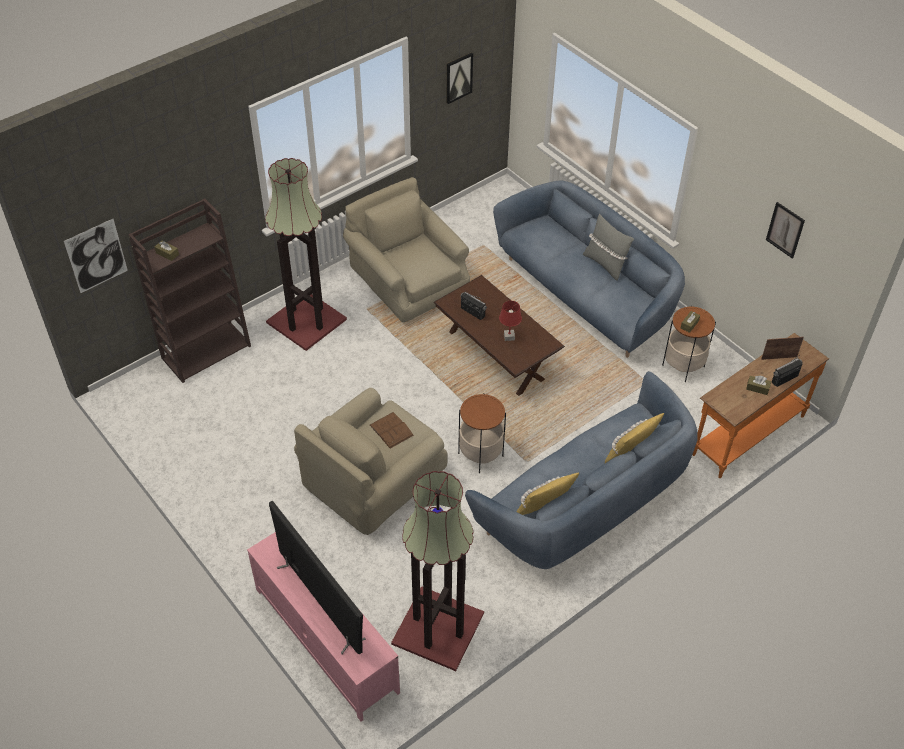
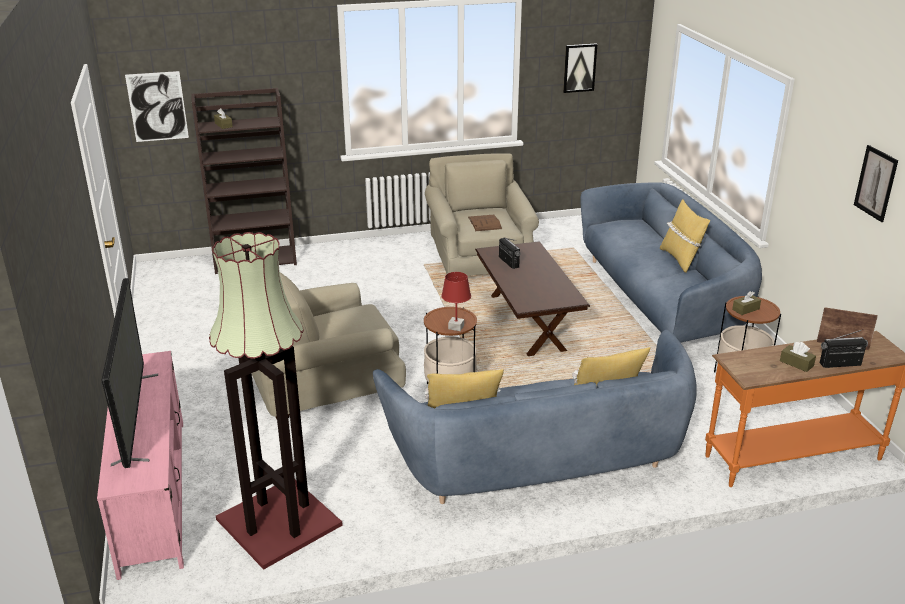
camera: 25 degrees right, 20 degrees down
floor lamp [265,158,347,351] -> none
brown book [370,412,414,449] -> brown book moved to [468,215,502,231]
red table lamp [499,301,522,341] -> red table lamp moved to [441,272,471,331]
grey pillow [583,214,634,281] -> yellow pillow [660,199,710,273]

